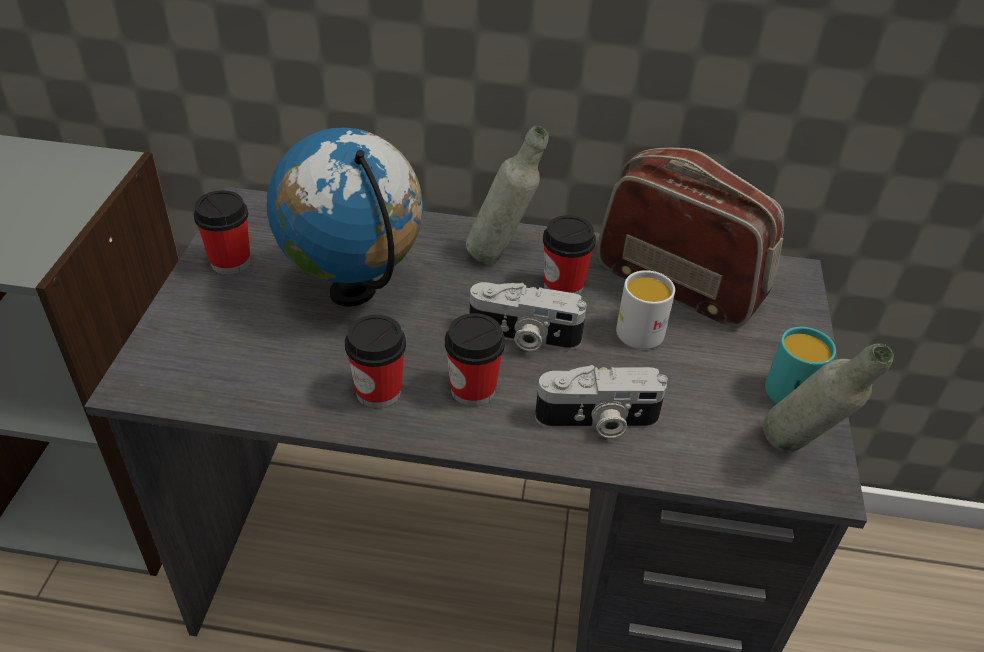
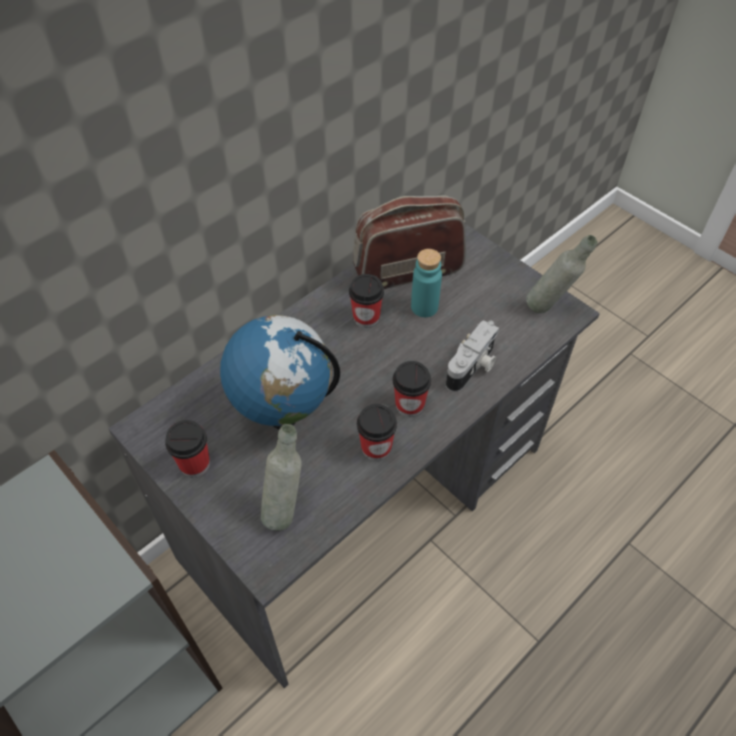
camera: 50 degrees left, 10 degrees up
grey bottle [466,126,549,264] -> grey bottle moved to [261,424,302,531]
camera [469,282,587,351] -> none
white mug [616,270,675,350] -> turquoise bottle [411,249,442,317]
turquoise mug [765,327,836,403] -> none

